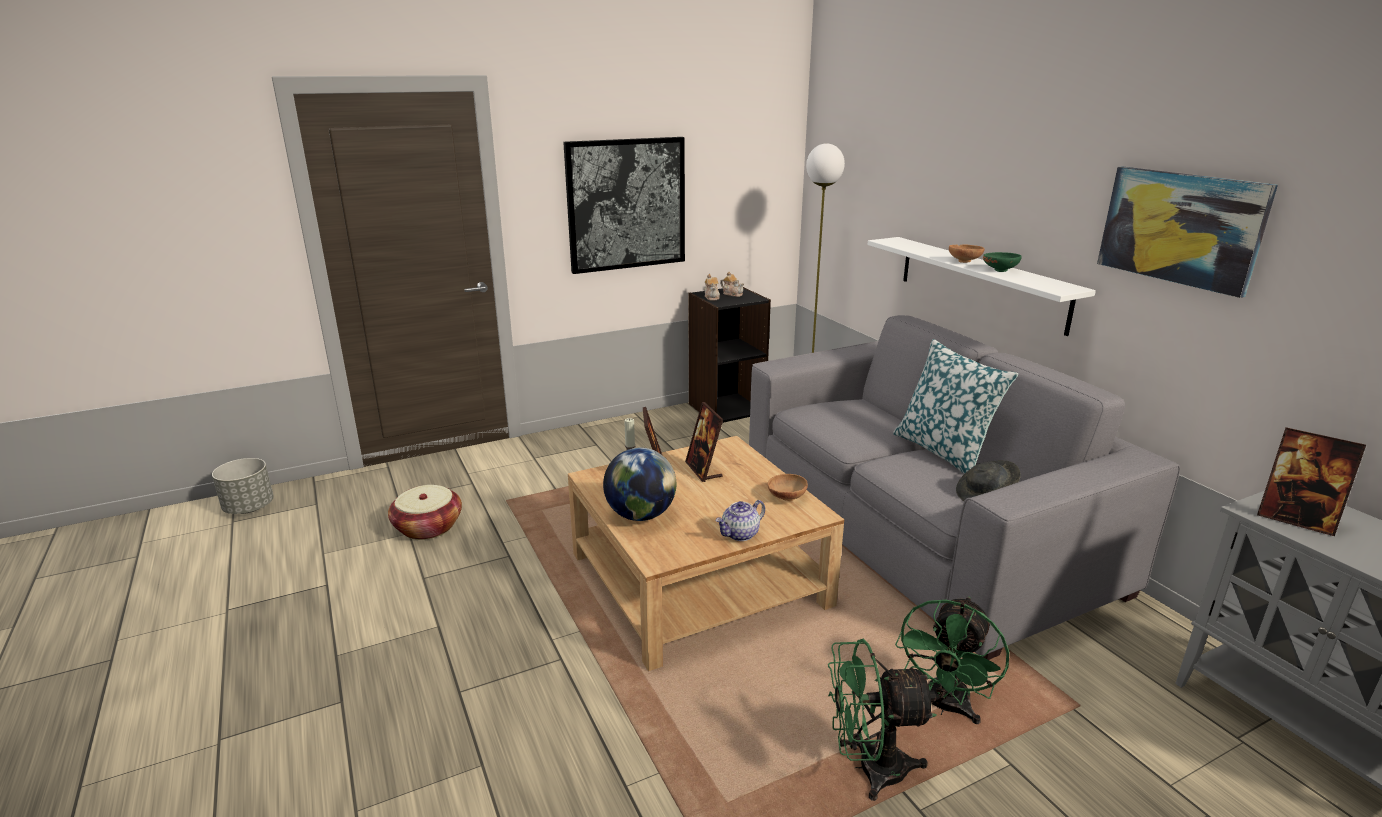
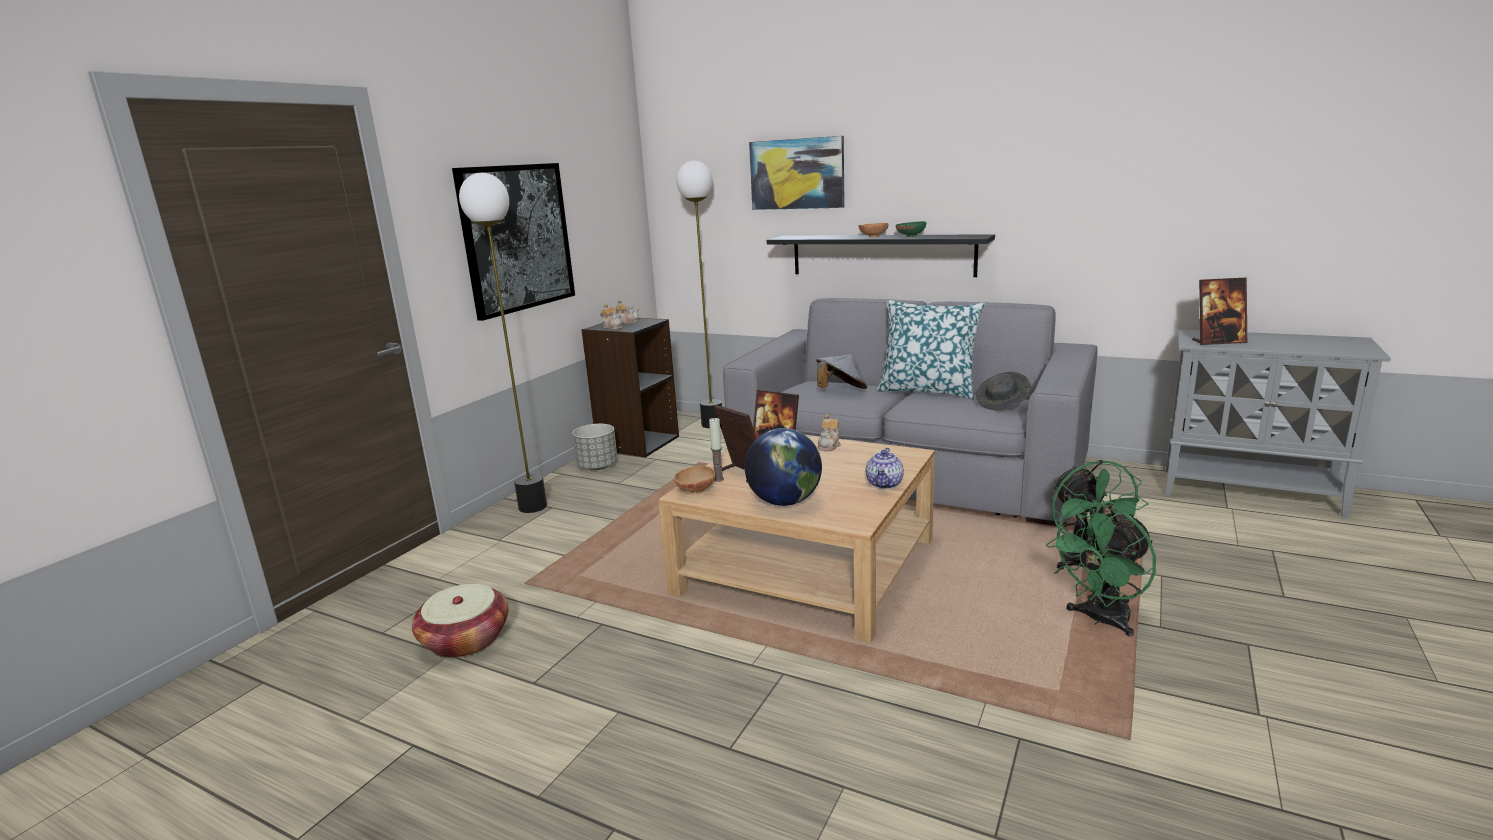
camera: 35 degrees left, 5 degrees down
grey planter [212,458,274,514] -> grey planter moved to [572,424,618,470]
brown bowl [768,474,808,501] -> brown bowl moved to [674,466,715,493]
white shelf [868,237,1096,336] -> black shelf [767,234,995,277]
picture [1097,166,1278,298] -> picture moved to [749,136,845,210]
none -> floor lamp [459,173,547,513]
none -> grey hat [816,355,867,389]
none -> teapot [818,414,841,451]

